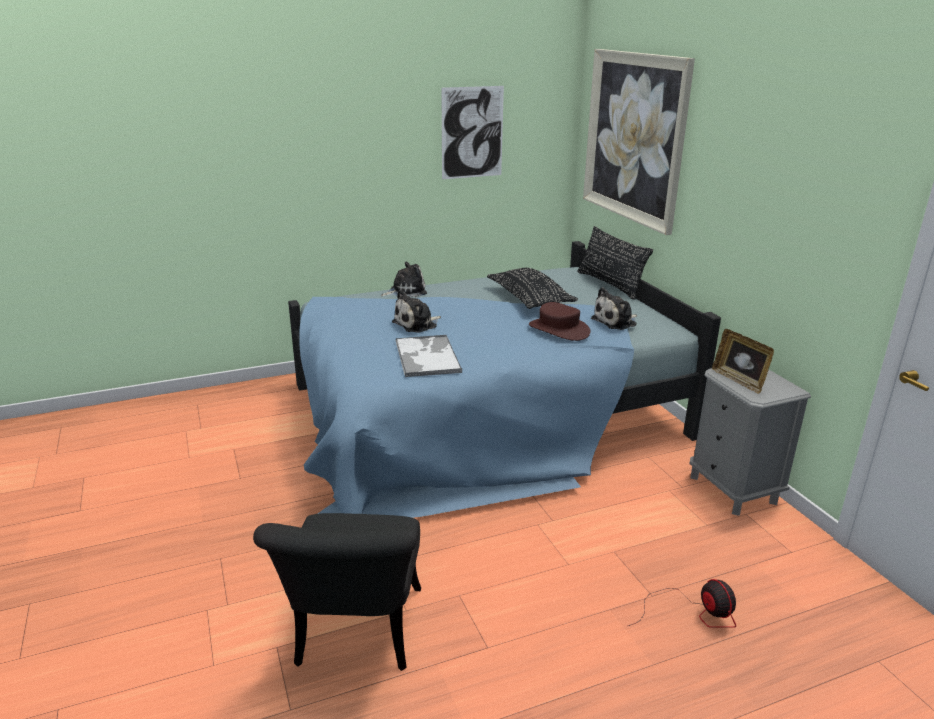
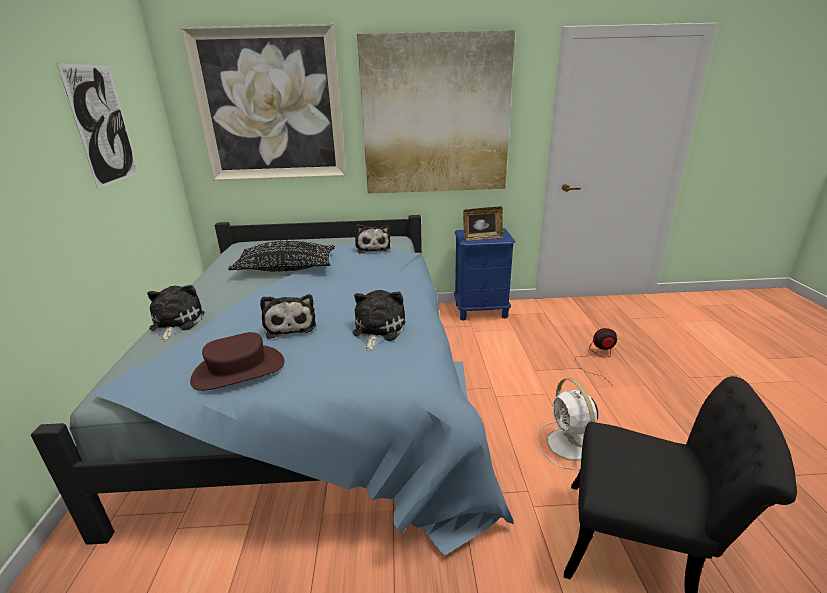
camera: 70 degrees left, 0 degrees up
tray [395,335,462,377] -> plush toy [352,290,406,351]
brown hat [529,302,591,341] -> brown hat moved to [190,332,285,391]
black pillow [577,226,653,300] -> none
grey nightstand [689,368,811,516] -> blue nightstand [454,228,516,321]
none -> picture [357,30,515,194]
none -> white fan [536,378,598,470]

